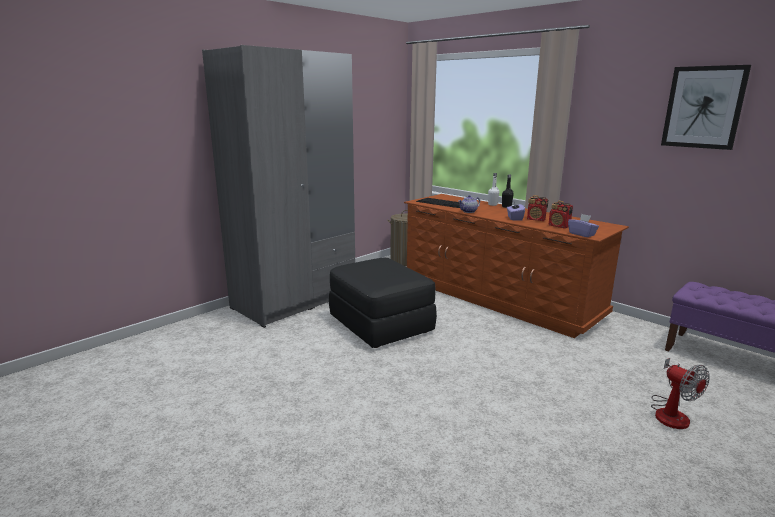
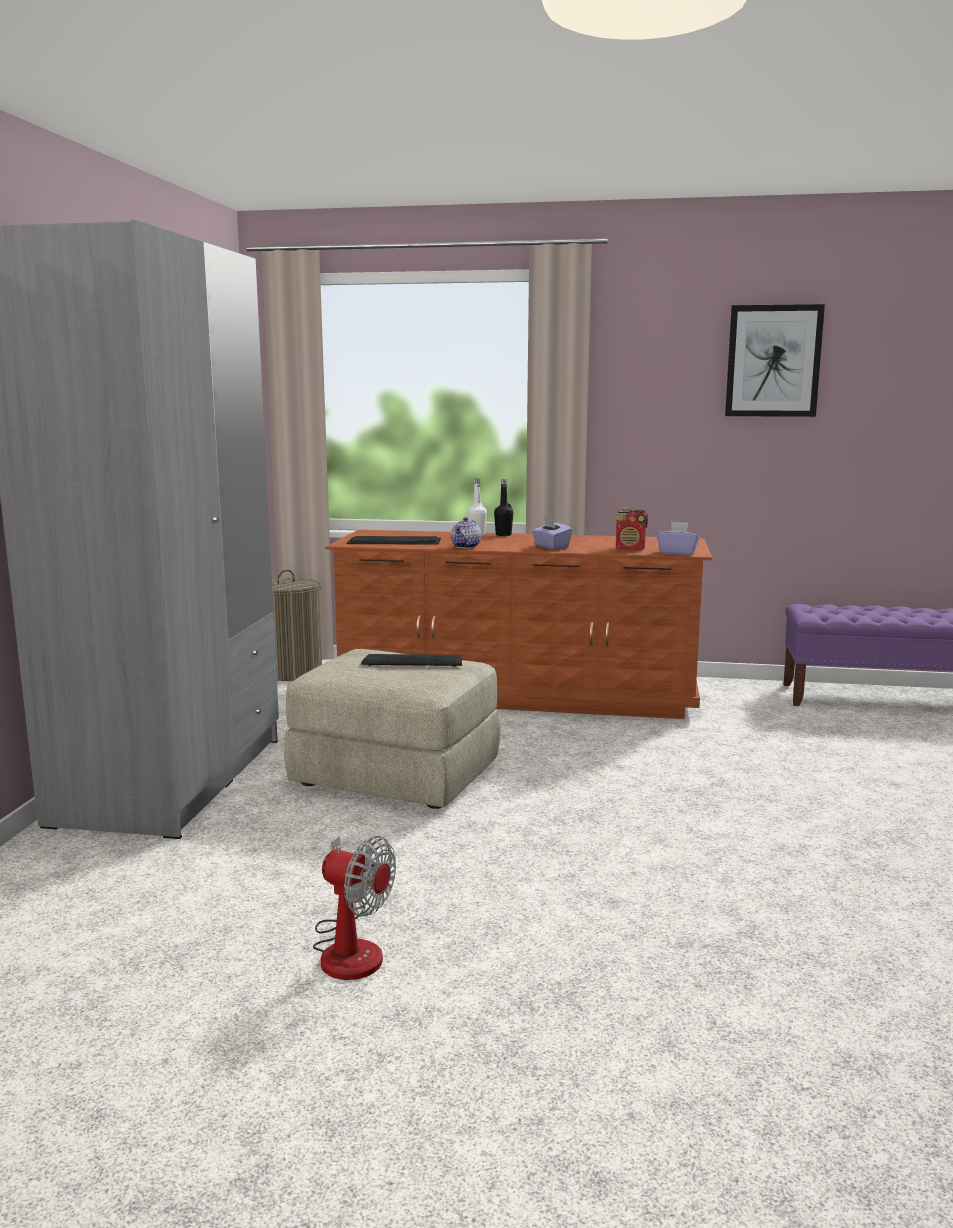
camera: 35 degrees left, 5 degrees down
black ottoman [329,257,437,348] -> beige ottoman [284,649,500,809]
radio [527,195,548,221] -> none
fan [651,358,710,429] -> fan moved to [313,836,396,980]
none -> keyboard [361,654,462,667]

